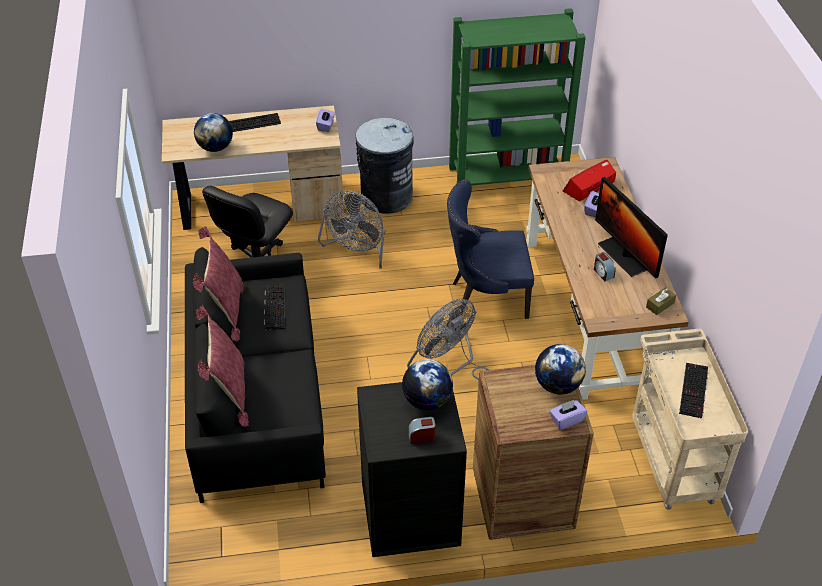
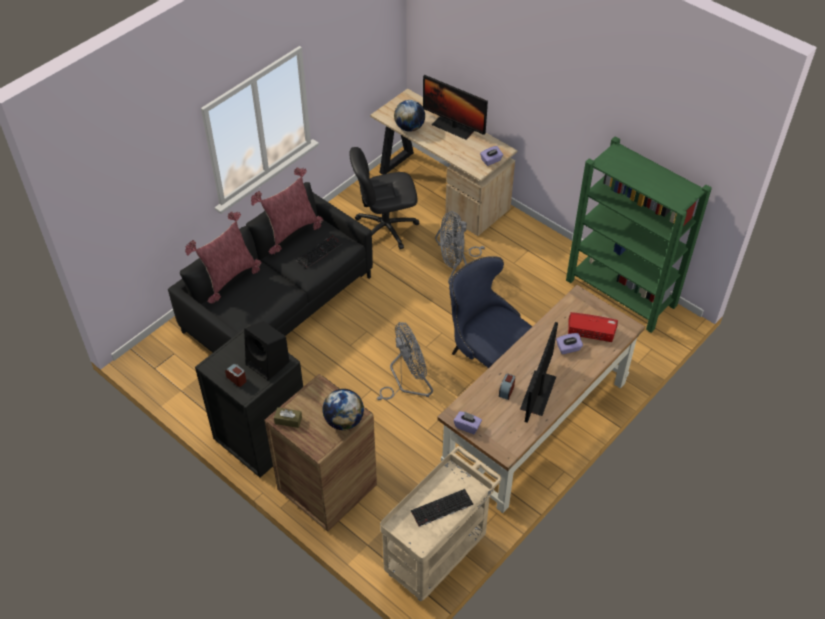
camera: 50 degrees right, 5 degrees up
keyboard [229,113,281,132] -> monitor [423,75,488,140]
grey trash can [355,118,414,214] -> none
globe [402,359,453,410] -> black speaker [244,321,289,380]
grey fan [407,299,489,380] -> grey fan turned 60 degrees clockwise [377,322,433,400]
purple tissue box [550,400,587,430] -> purple tissue box moved to [454,411,482,434]
brown tissue box [646,287,676,315] -> brown tissue box moved to [274,407,302,428]

